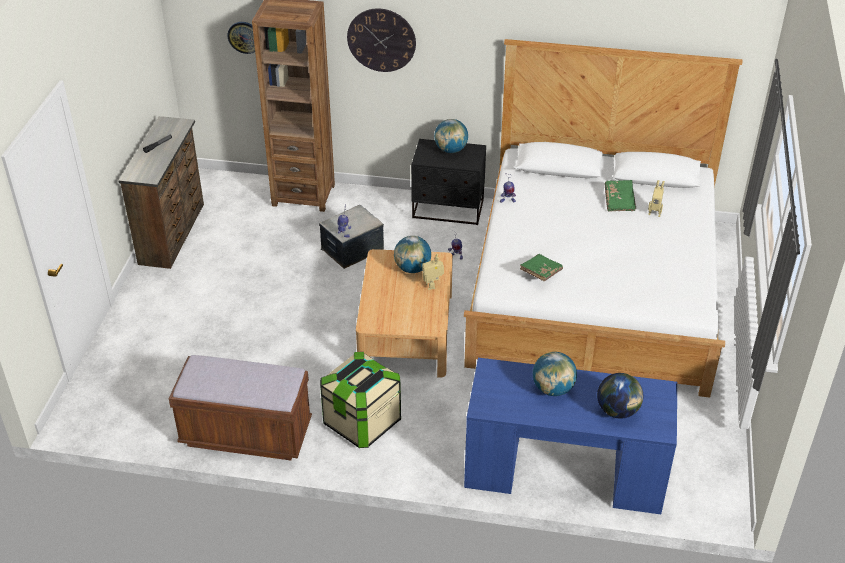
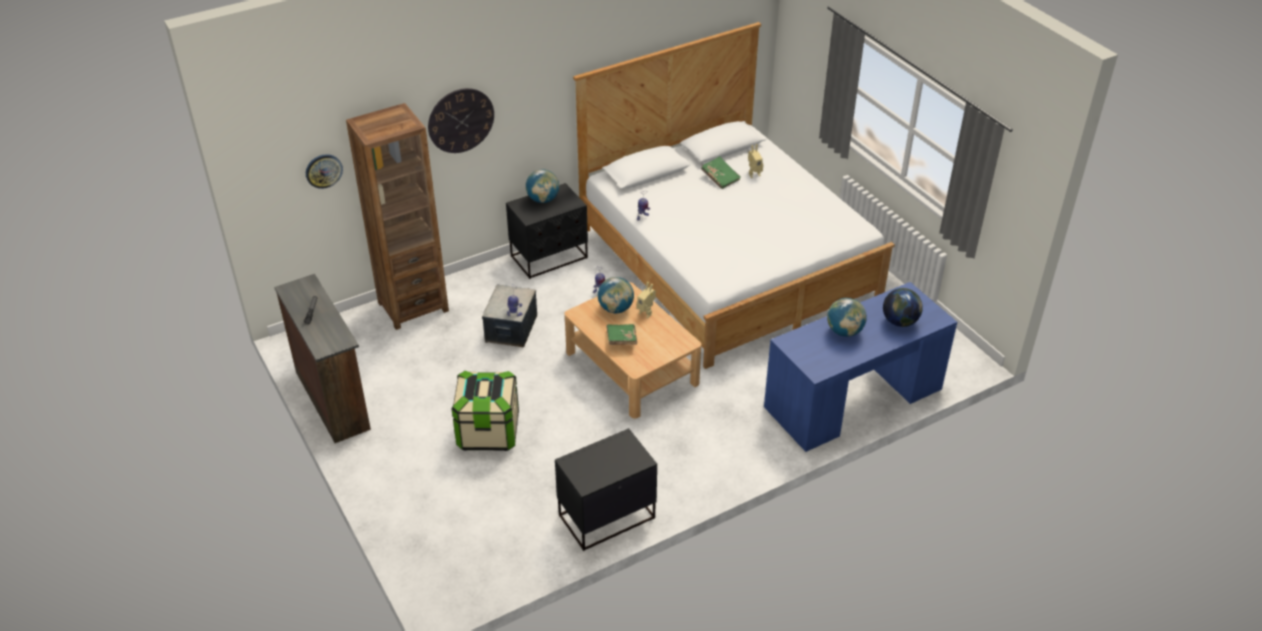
camera: 40 degrees left, 0 degrees up
brown bench [169,355,312,460] -> black nightstand [555,428,657,551]
storage box [320,352,401,448] -> storage box moved to [452,371,519,451]
green book [520,254,563,281] -> green book moved to [606,324,637,345]

